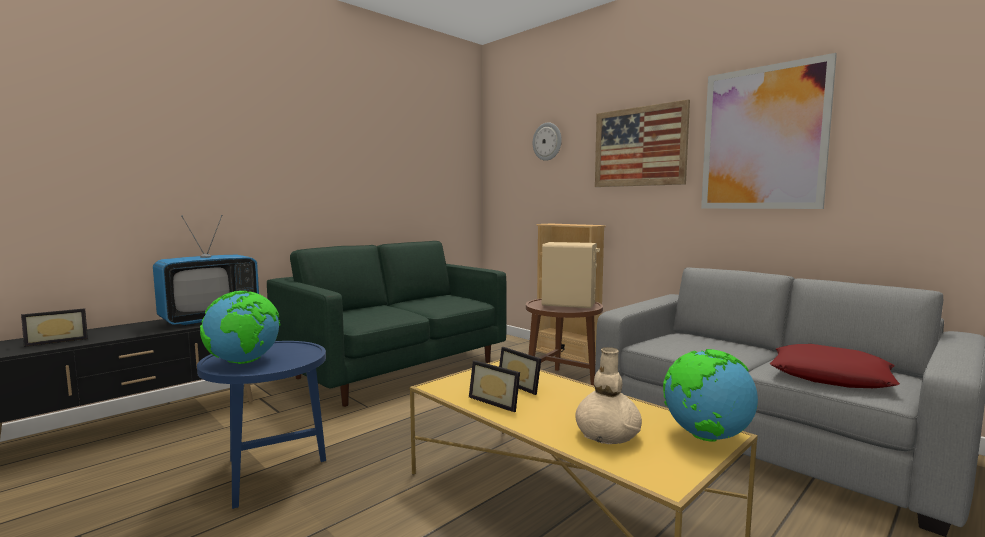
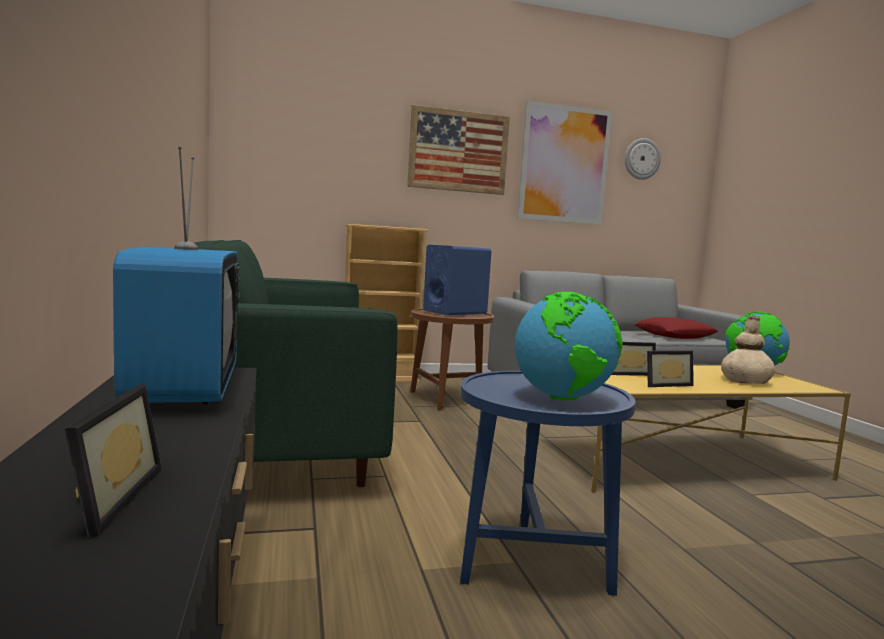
camera: 60 degrees left, 0 degrees up
wall clock [533,122,562,161] -> wall clock moved to [625,138,661,180]
beige speaker [542,242,600,308] -> blue speaker [423,245,491,315]

